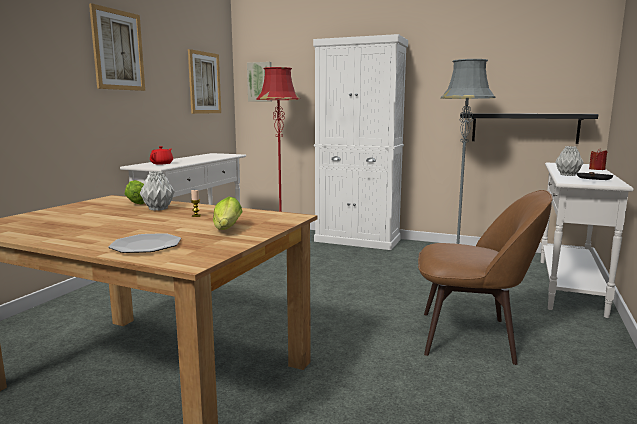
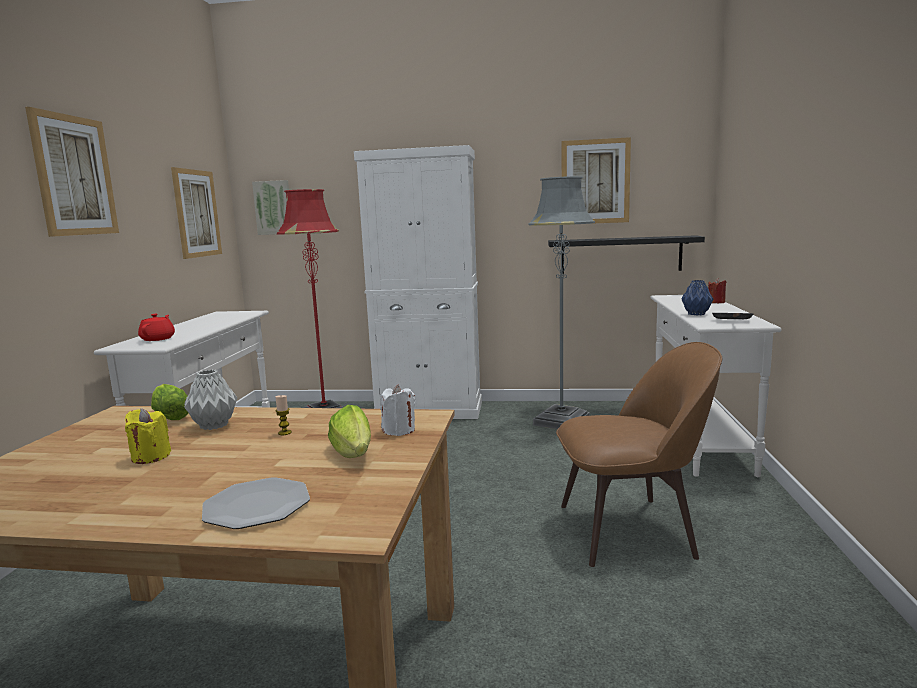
camera: 15 degrees left, 0 degrees up
grey vase [555,146,584,176] -> blue vase [682,280,714,316]
none -> yellow candle [125,408,171,464]
none -> white candle [380,384,415,436]
none -> picture [562,137,631,224]

